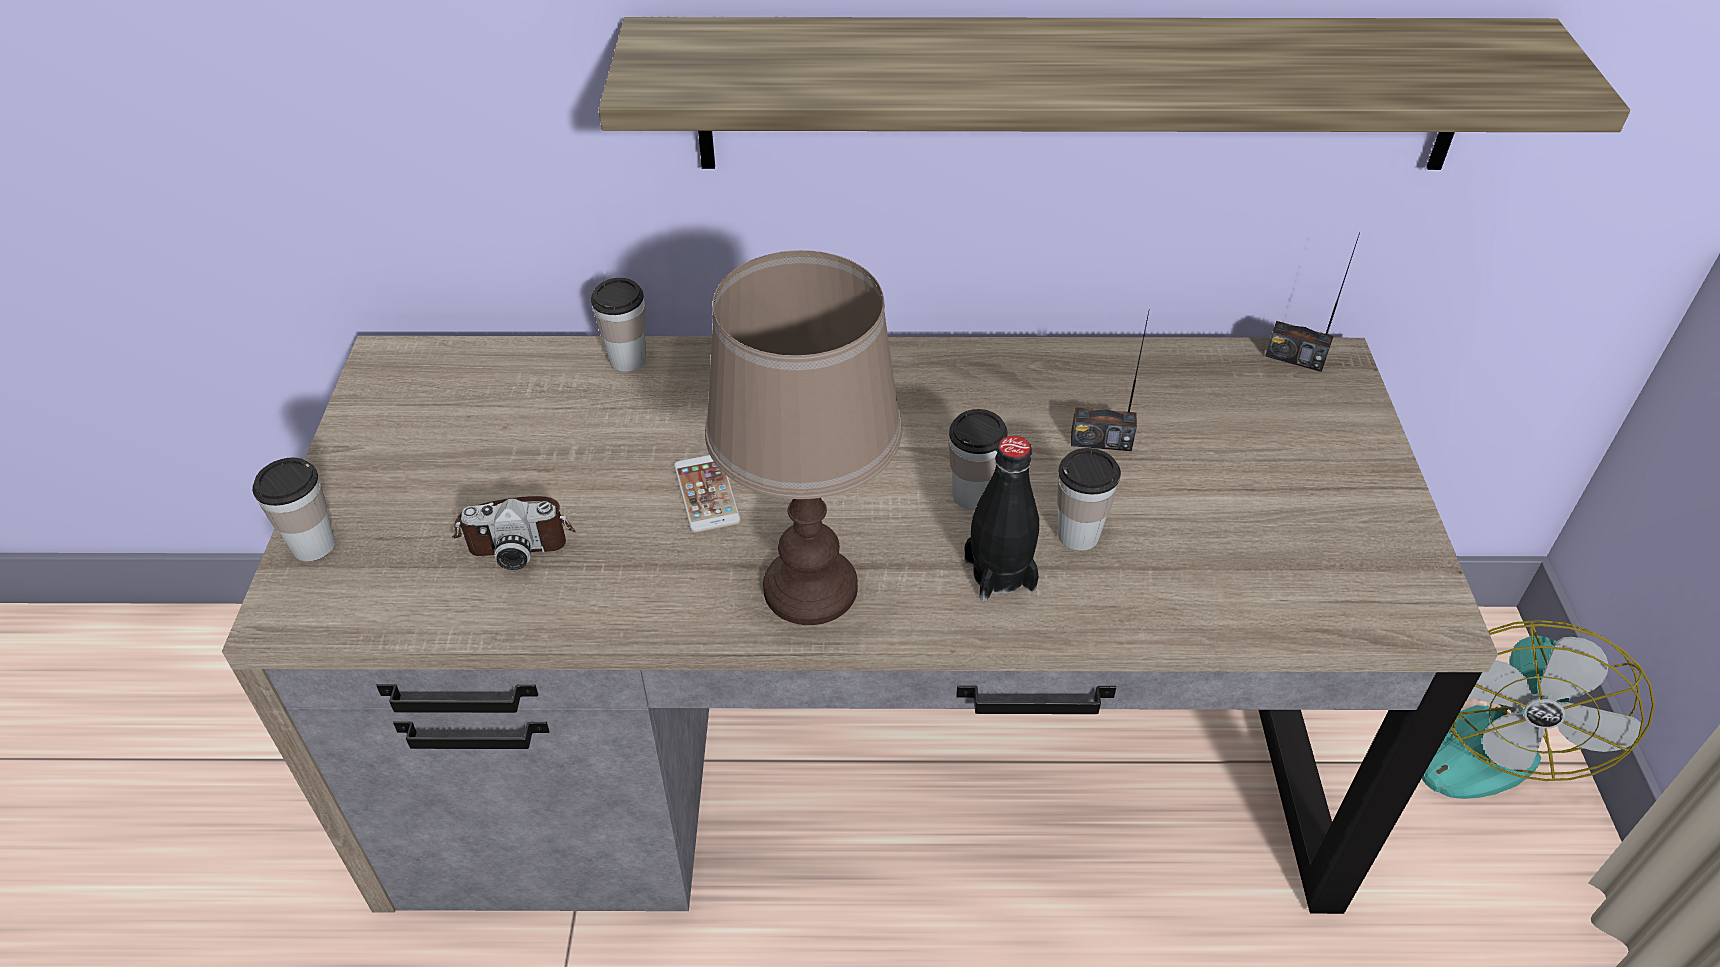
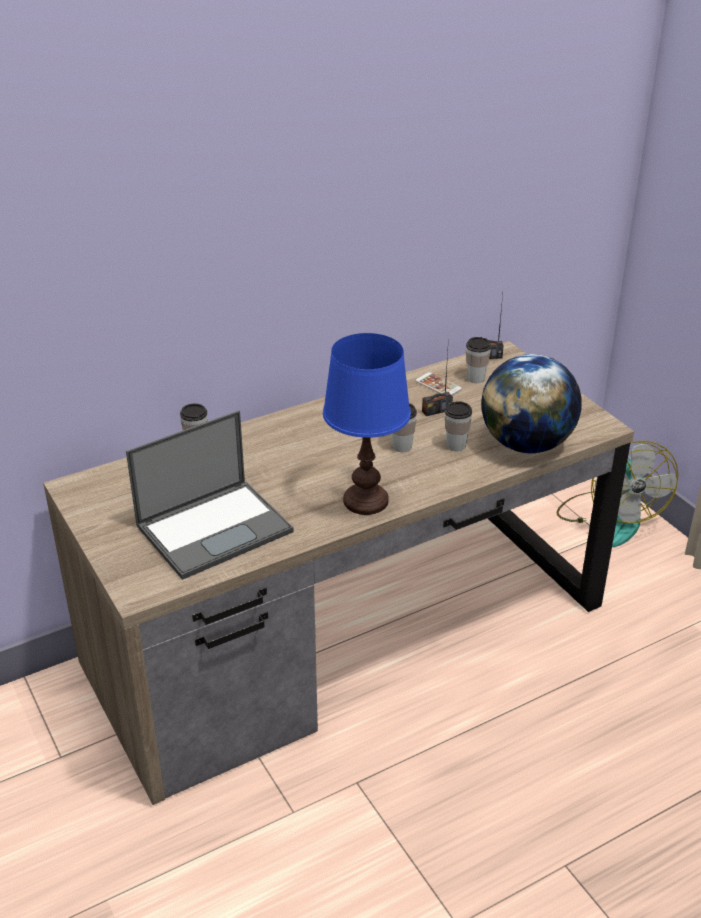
camera: 30 degrees left, 10 degrees down
cup [252,457,335,561] -> cup moved to [466,337,491,383]
camera [452,496,576,570] -> laptop [126,410,294,580]
shelf [598,17,1630,170] -> none
phone [674,455,741,533] -> phone moved to [415,372,462,395]
brown table lamp [705,250,902,625] -> blue table lamp [323,333,411,515]
black bottle [964,436,1039,601] -> none
none -> globe [481,354,582,453]

